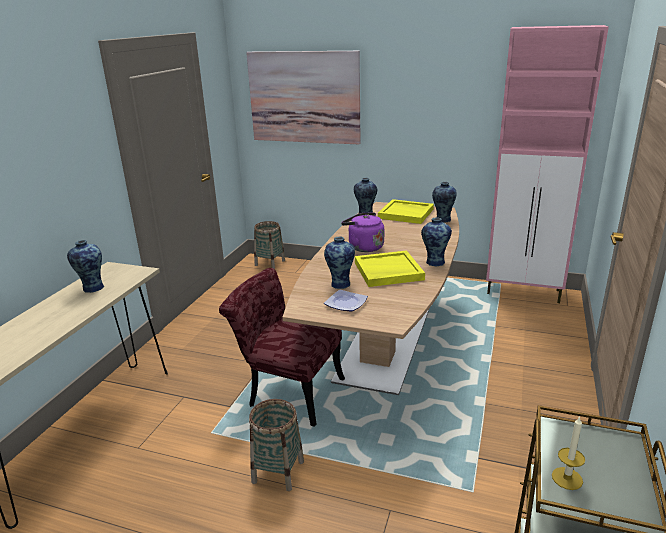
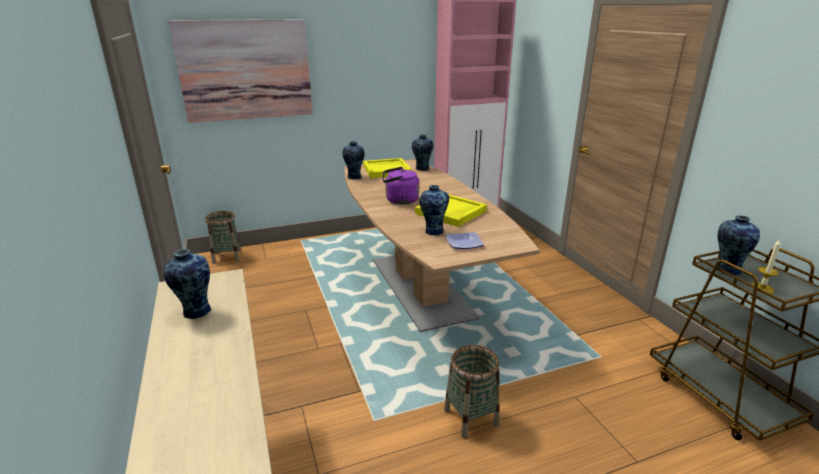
camera: 40 degrees left, 0 degrees up
red chair [219,268,345,427] -> none
vase [421,217,452,267] -> vase moved to [718,215,760,276]

